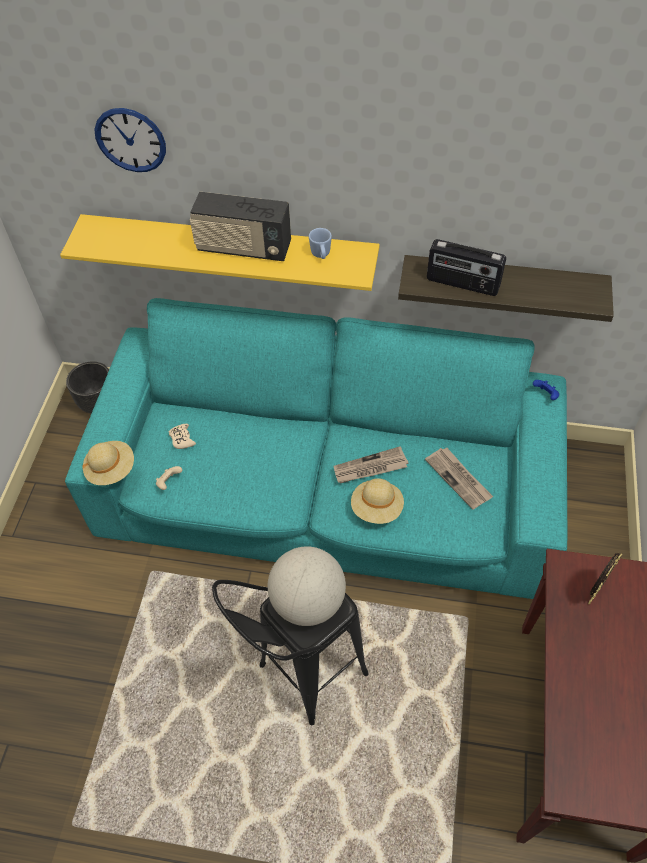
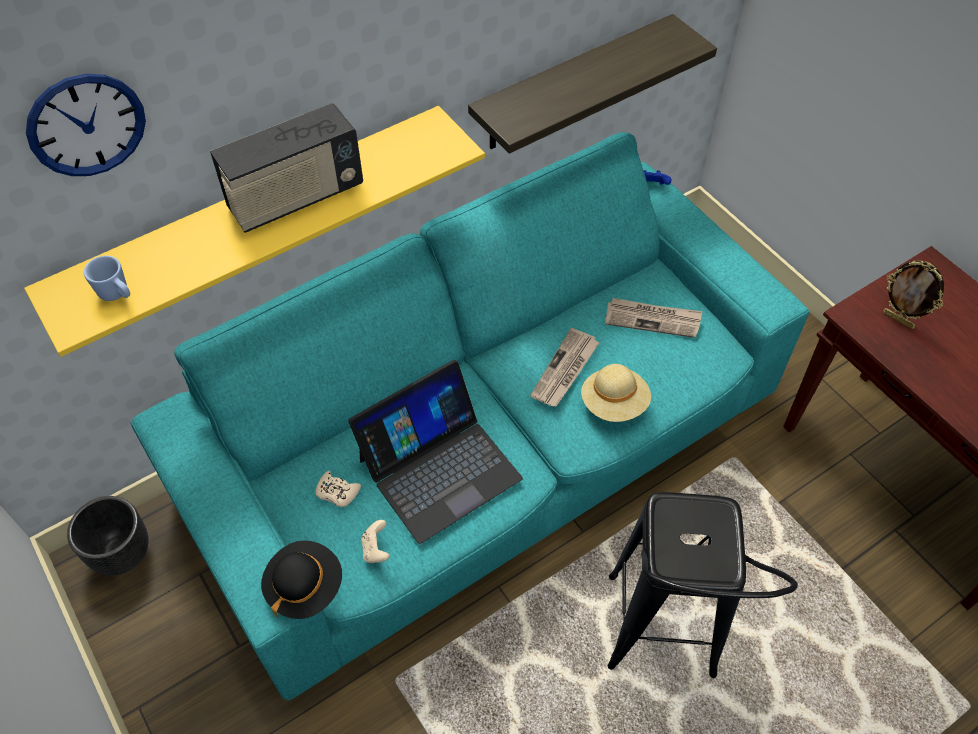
camera: 45 degrees left, 0 degrees up
beige hat [82,441,134,485] -> black hat [261,540,342,619]
globe [268,546,346,626] -> none
blue mug [309,228,332,259] -> blue mug moved to [84,256,130,301]
radio [427,239,506,296] -> none
picture frame [588,553,622,604] -> picture frame turned 135 degrees clockwise [883,261,944,329]
none -> laptop [348,360,523,544]

